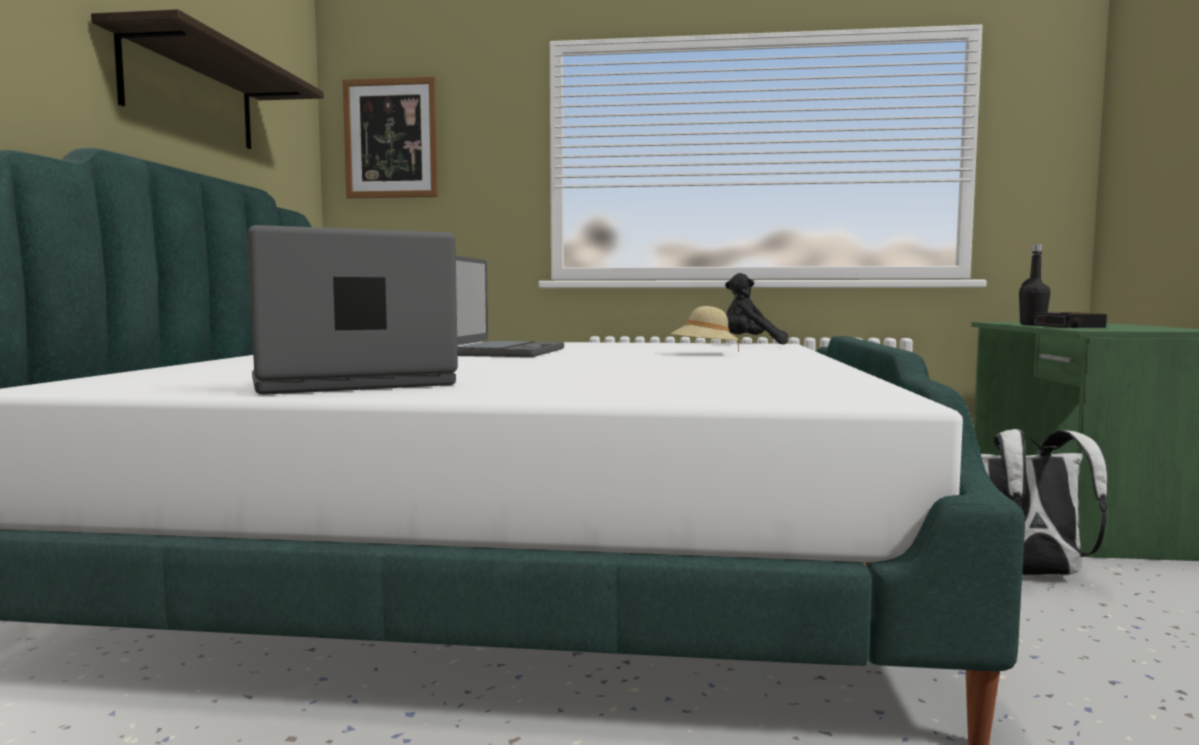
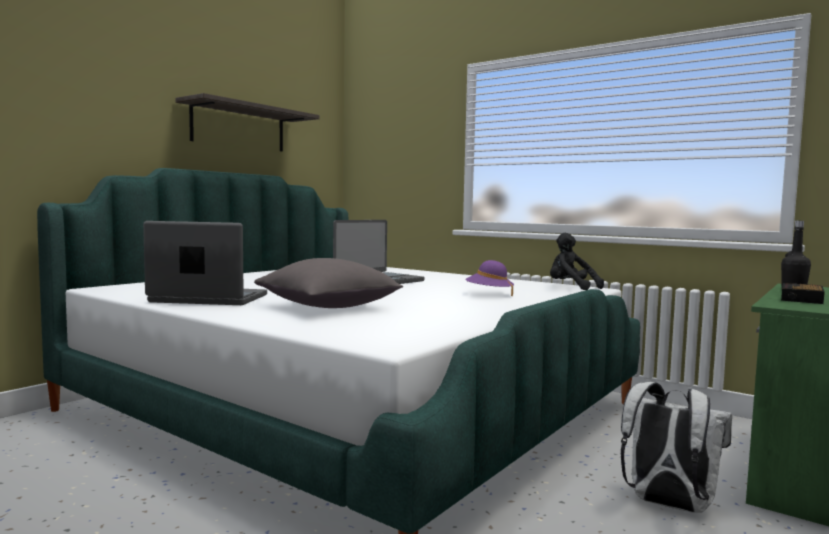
camera: 30 degrees right, 0 degrees up
picture [342,76,438,198] -> none
beige hat [670,306,739,354] -> purple hat [465,260,514,297]
none -> grey pillow [254,258,403,308]

